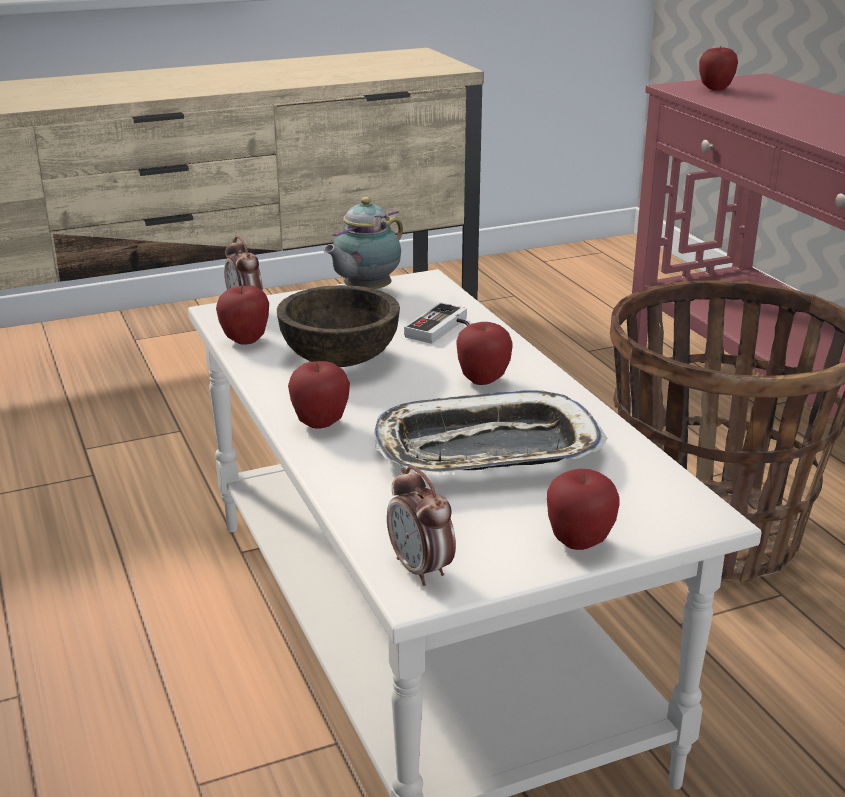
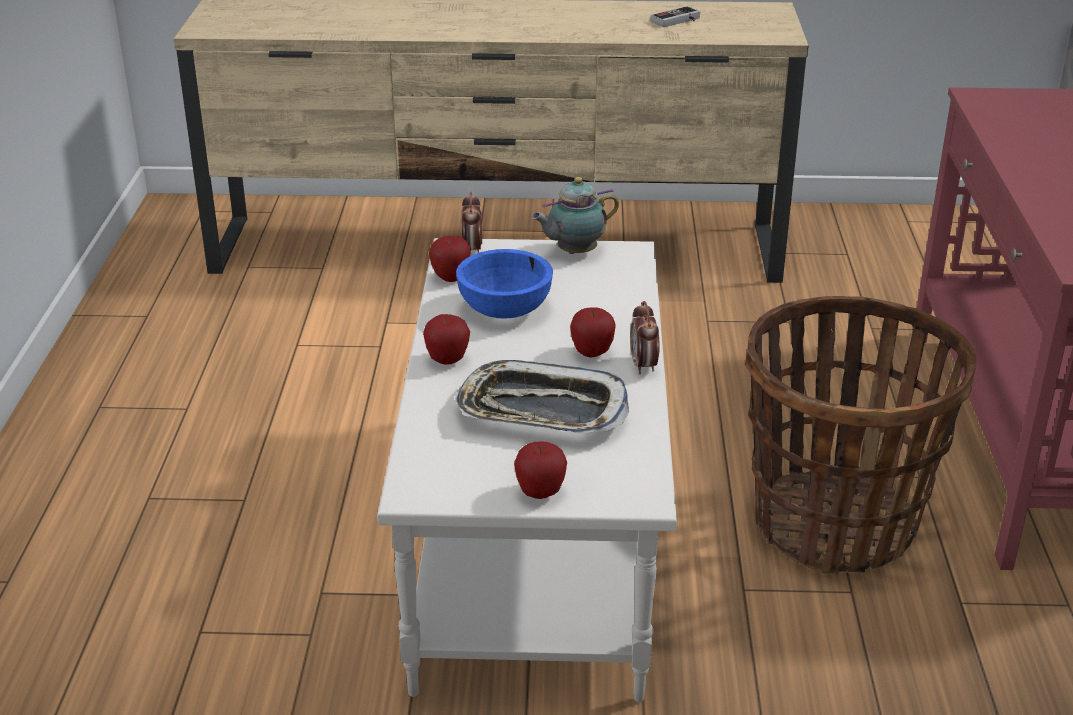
camera: 25 degrees right, 5 degrees up
brown bowl [277,285,400,367] -> blue bowl [456,249,553,319]
alarm clock [387,465,456,586] -> alarm clock moved to [630,301,660,374]
game controller [404,303,470,344] -> game controller moved to [651,6,700,27]
apple [699,47,738,91] -> none

